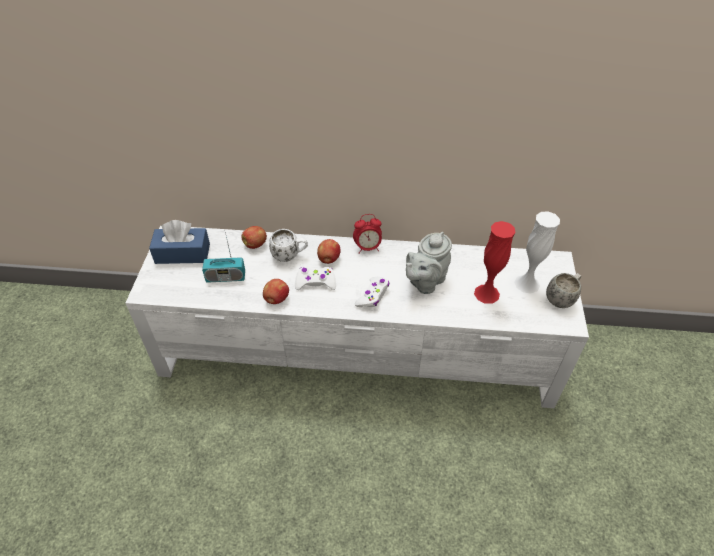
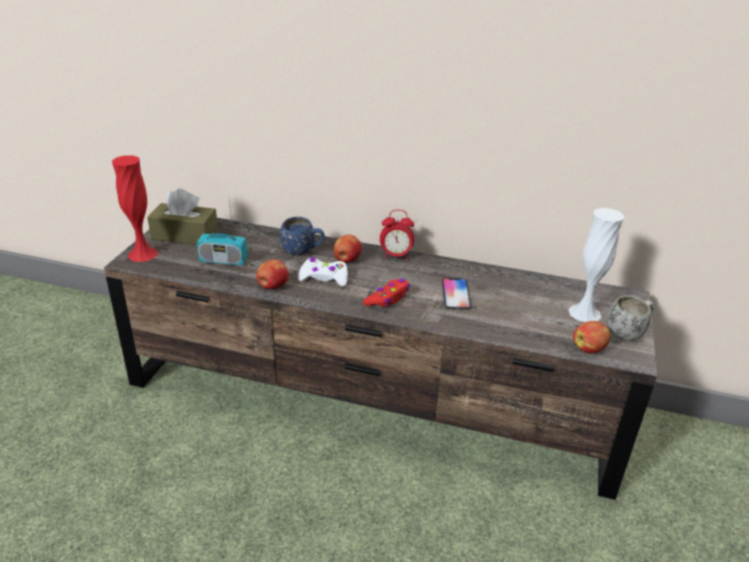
camera: 10 degrees right, 15 degrees down
white tv stand [126,225,589,408] -> brown tv stand [104,218,657,500]
blue tissue box [149,220,210,264] -> brown tissue box [147,189,218,245]
apple [241,226,267,249] -> apple moved to [573,321,611,353]
white mug [269,229,308,262] -> blue mug [280,217,325,255]
white game controller [355,277,389,307] -> red game controller [363,279,410,307]
grey teapot [406,232,452,294] -> phone [442,278,471,310]
red vase [474,221,516,304] -> red vase moved to [112,155,158,262]

